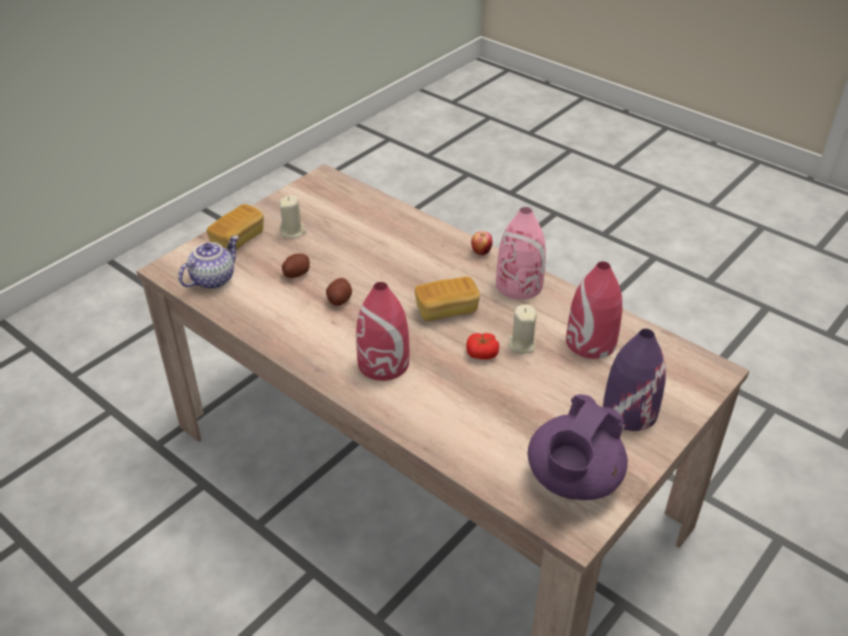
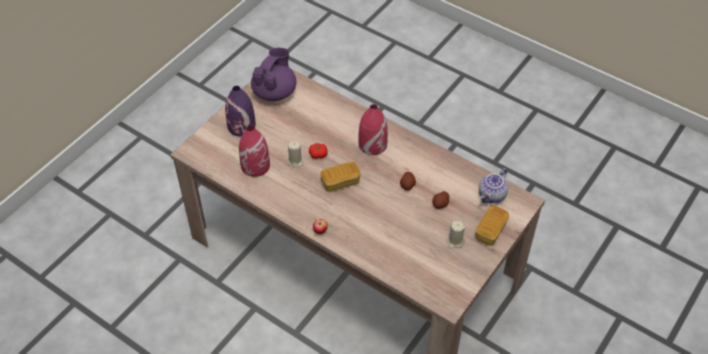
camera: 175 degrees right, 10 degrees up
pink vase [496,207,546,300] -> none

